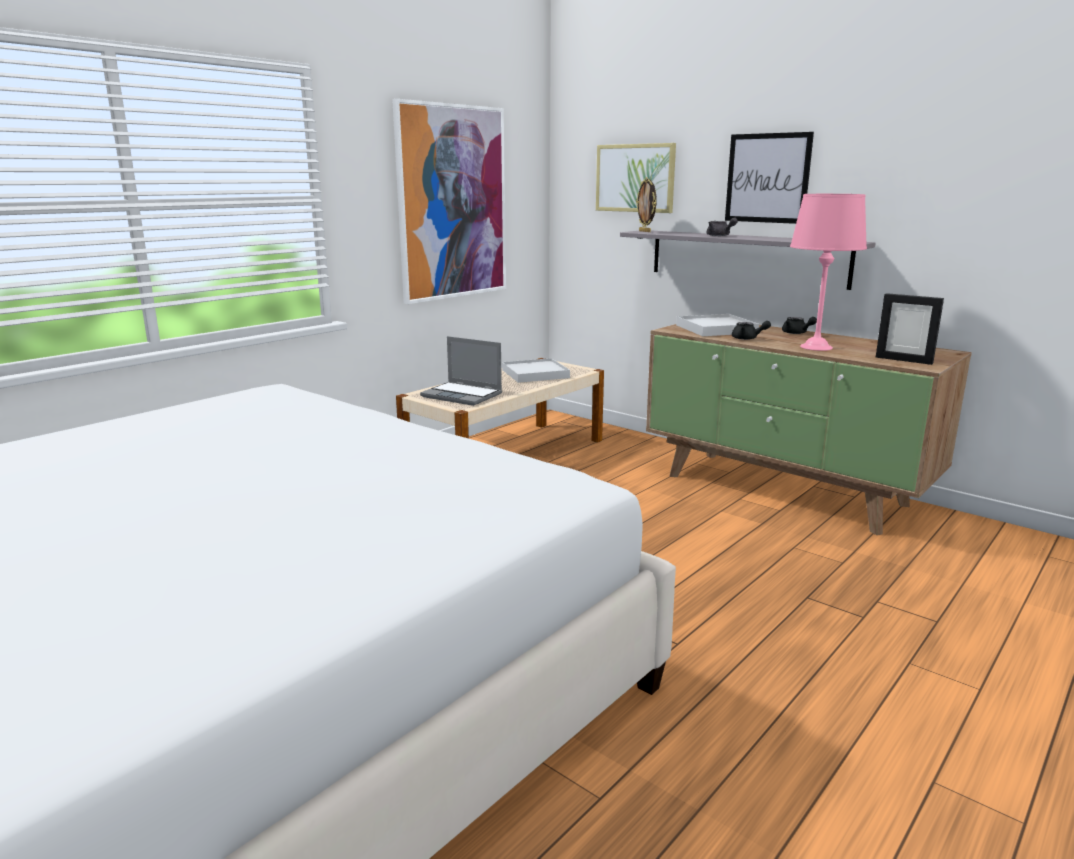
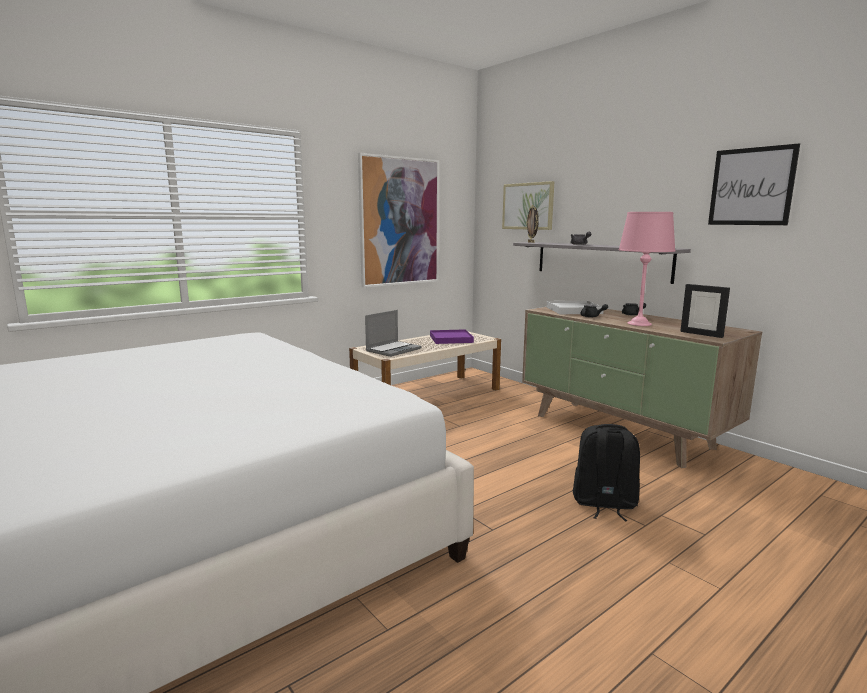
camera: 10 degrees right, 5 degrees down
laptop [420,336,502,406] -> laptop turned 90 degrees counterclockwise [365,310,421,357]
white tray [502,358,570,383] -> purple tray [430,329,474,344]
picture [725,132,814,224] -> picture moved to [708,143,800,225]
none -> black backpack [573,424,640,521]

